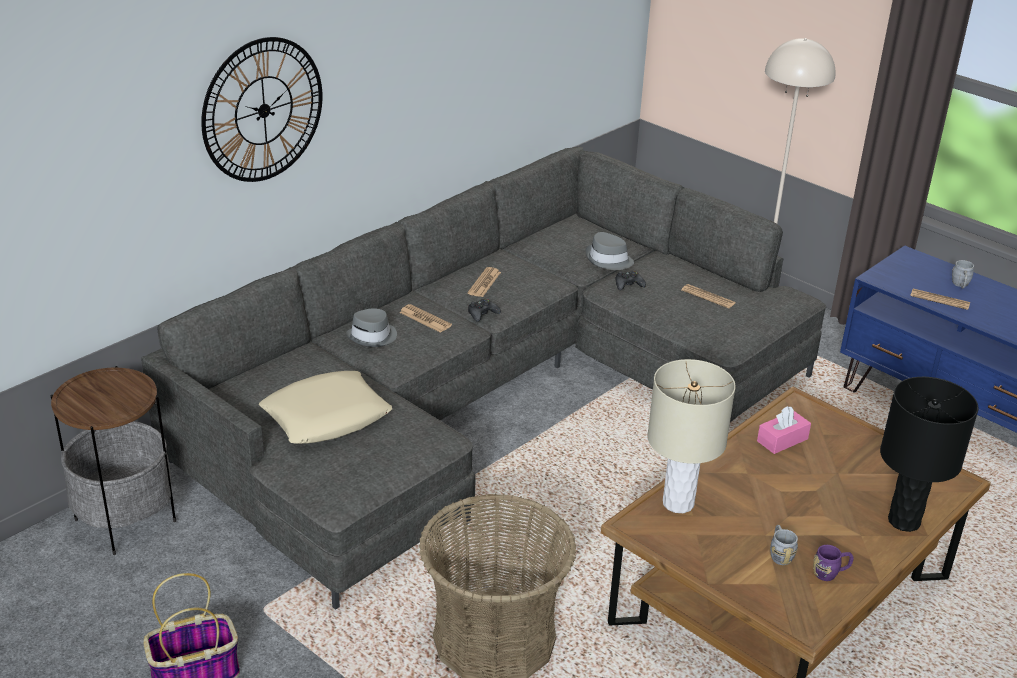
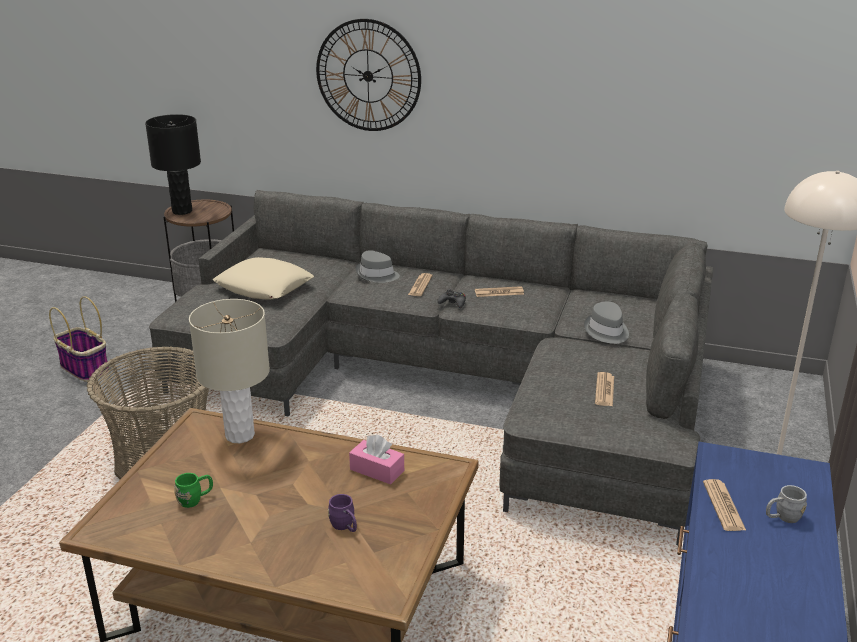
camera: 65 degrees right, 5 degrees down
black game controller [615,271,646,290] -> none
grey mug [770,525,798,565] -> green mug [174,473,213,508]
purple mug [813,545,854,581] -> purple mug moved to [328,494,357,532]
black table lamp [880,377,979,532] -> black table lamp moved to [145,114,201,215]

